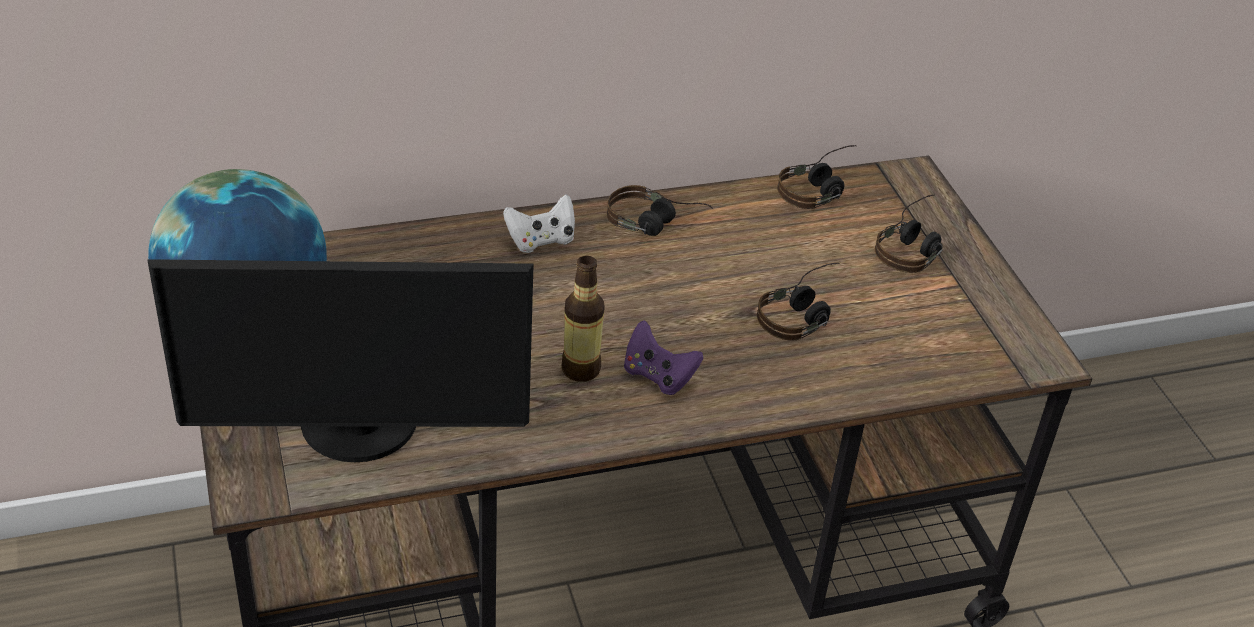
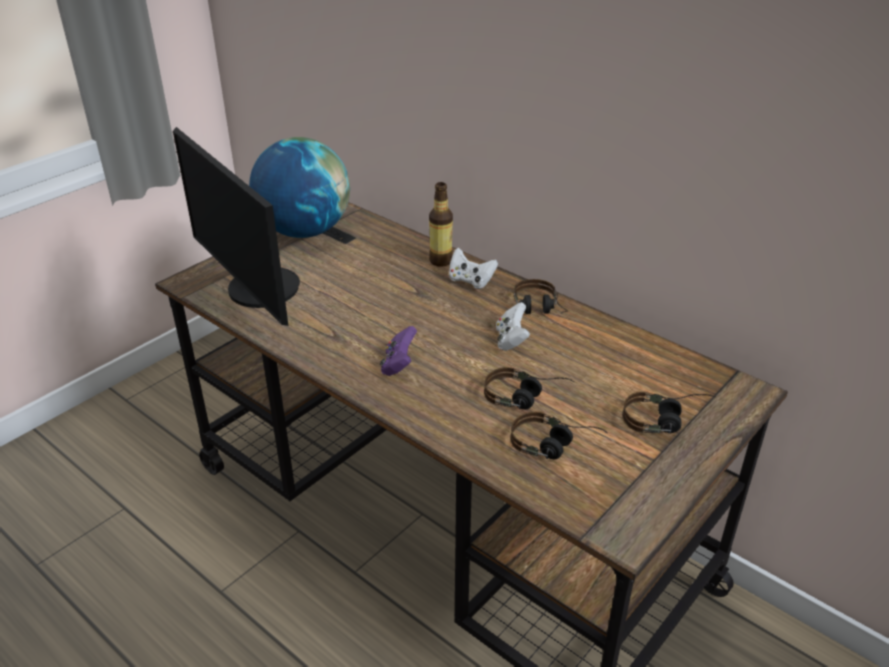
camera: 60 degrees right, 5 degrees down
bottle [561,256,605,382] -> bottle moved to [429,182,453,267]
headphones [777,145,857,209] -> headphones moved to [510,412,608,459]
none -> white game controller [496,302,530,351]

